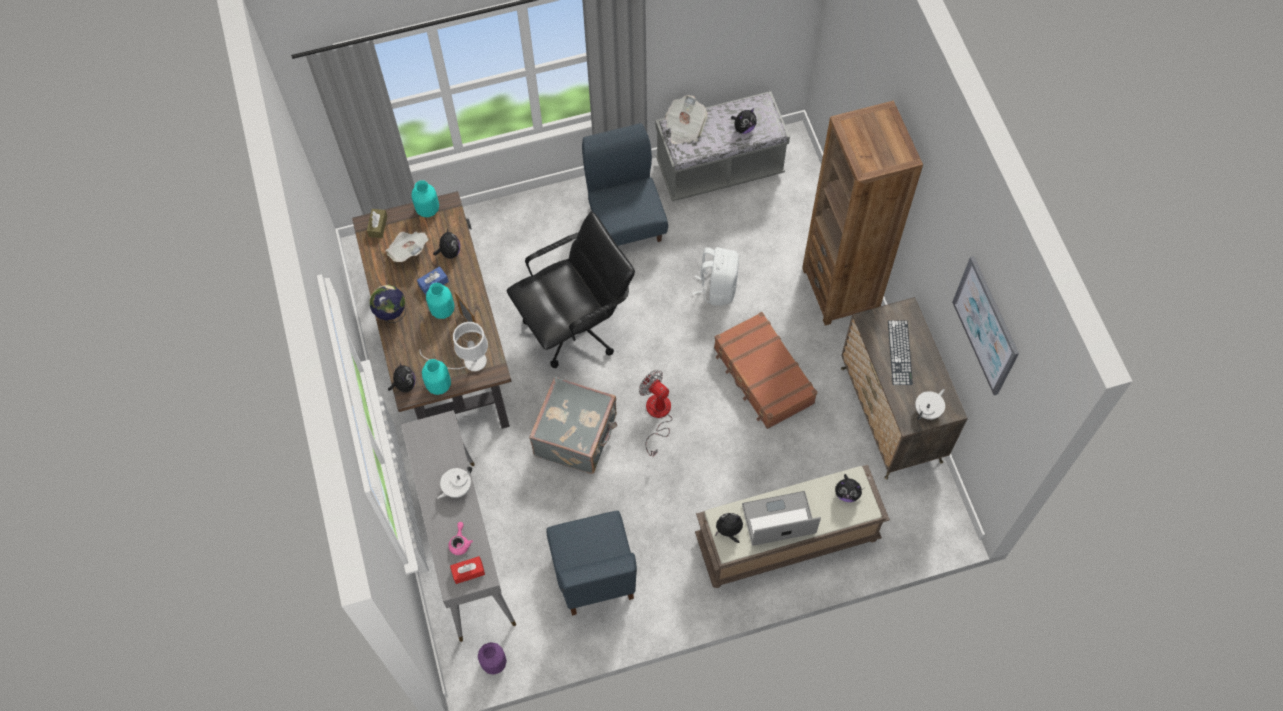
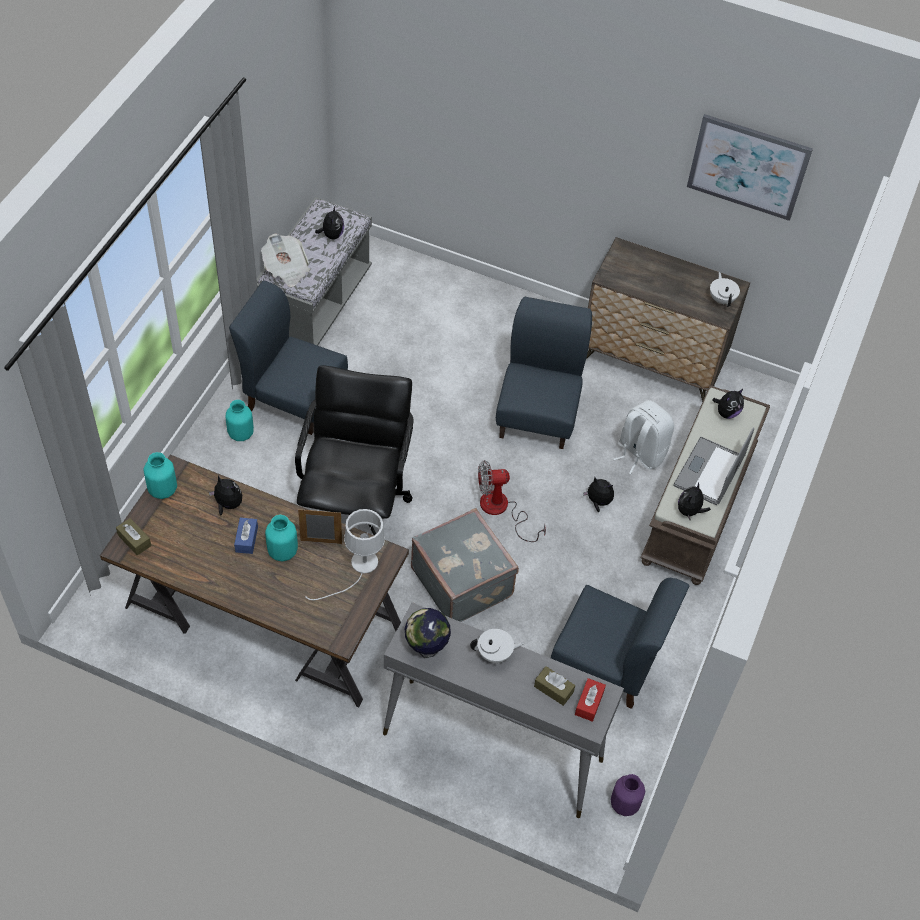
camera: 55 degrees left, 10 degrees down
globe [370,285,406,323] -> globe moved to [405,608,451,658]
newspaper [385,231,428,262] -> none
plush toy [388,362,415,392] -> plush toy moved to [583,477,614,512]
turquoise vase [422,359,451,395] -> turquoise vase moved to [226,400,254,441]
white teapot [437,466,472,499] -> white teapot turned 90 degrees counterclockwise [470,629,525,663]
pink teapot [448,522,473,555] -> brown tissue box [534,666,575,706]
white backpack [693,247,739,306] -> white backpack moved to [613,400,674,474]
brown suitcase [714,312,818,429] -> blue chair [496,297,592,449]
brown bookcase [802,101,923,325] -> none
keyboard [888,320,913,385] -> none

